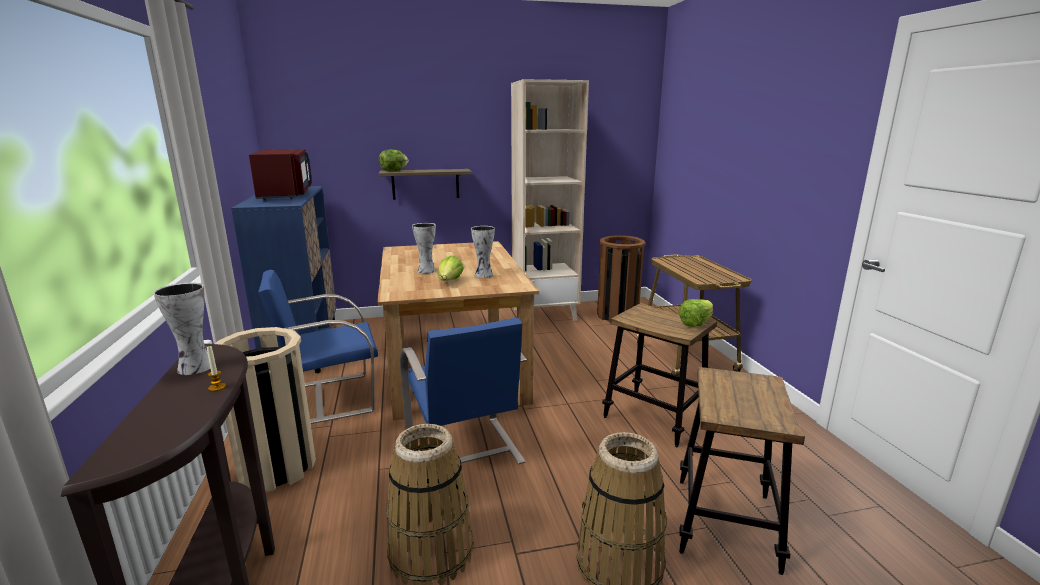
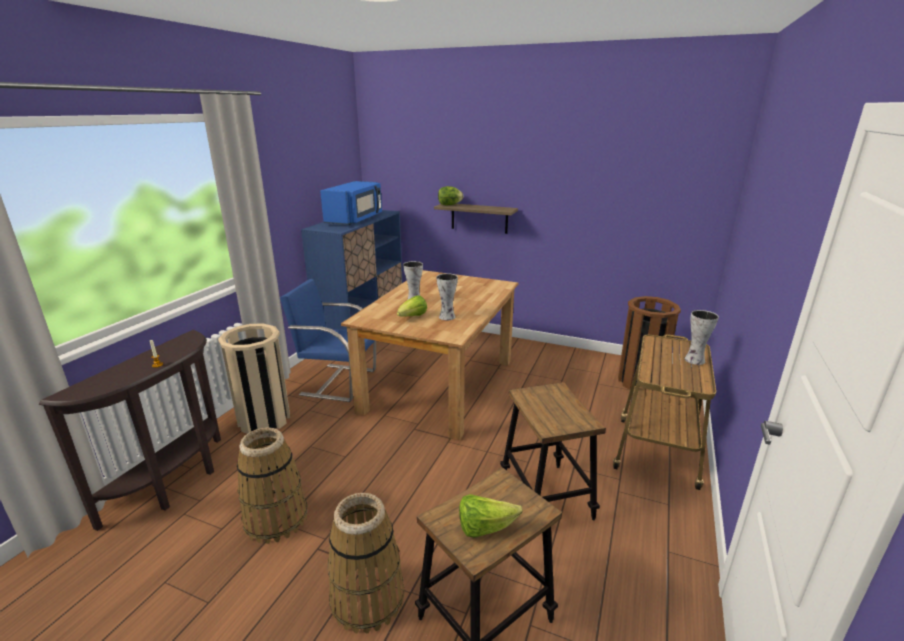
camera: 35 degrees right, 5 degrees up
vase [153,283,211,375] -> vase moved to [684,310,719,365]
red microwave [249,149,312,200] -> blue microwave [320,181,382,225]
blue chair [400,318,527,464] -> none
beige bookcase [511,79,589,321] -> none
lettuce [678,299,713,327] -> lettuce moved to [459,494,523,538]

